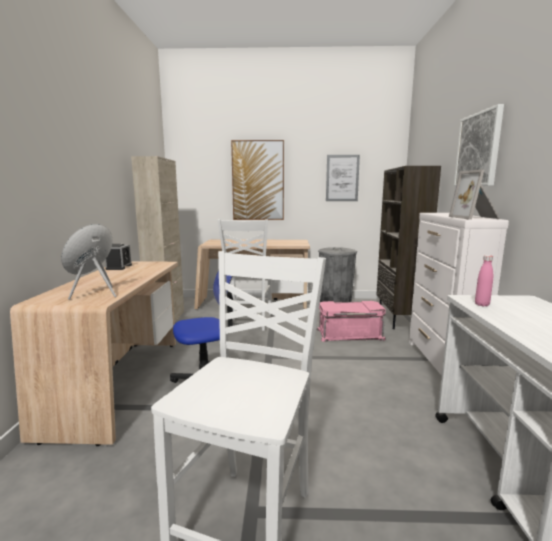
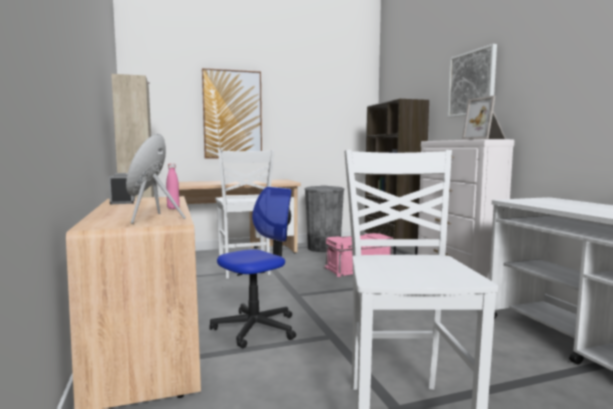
camera: 20 degrees left, 5 degrees down
picture [326,155,360,201] -> none
pink bottle [475,255,493,306] -> pink bottle moved to [166,164,180,209]

